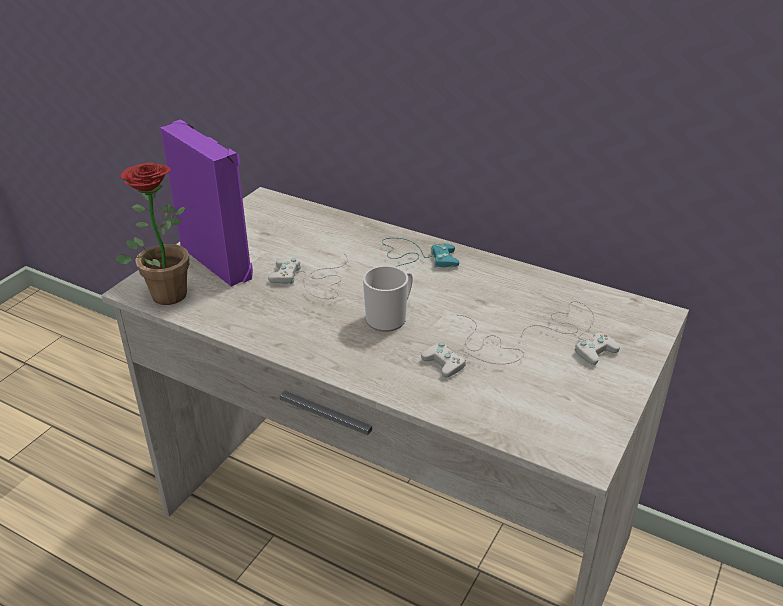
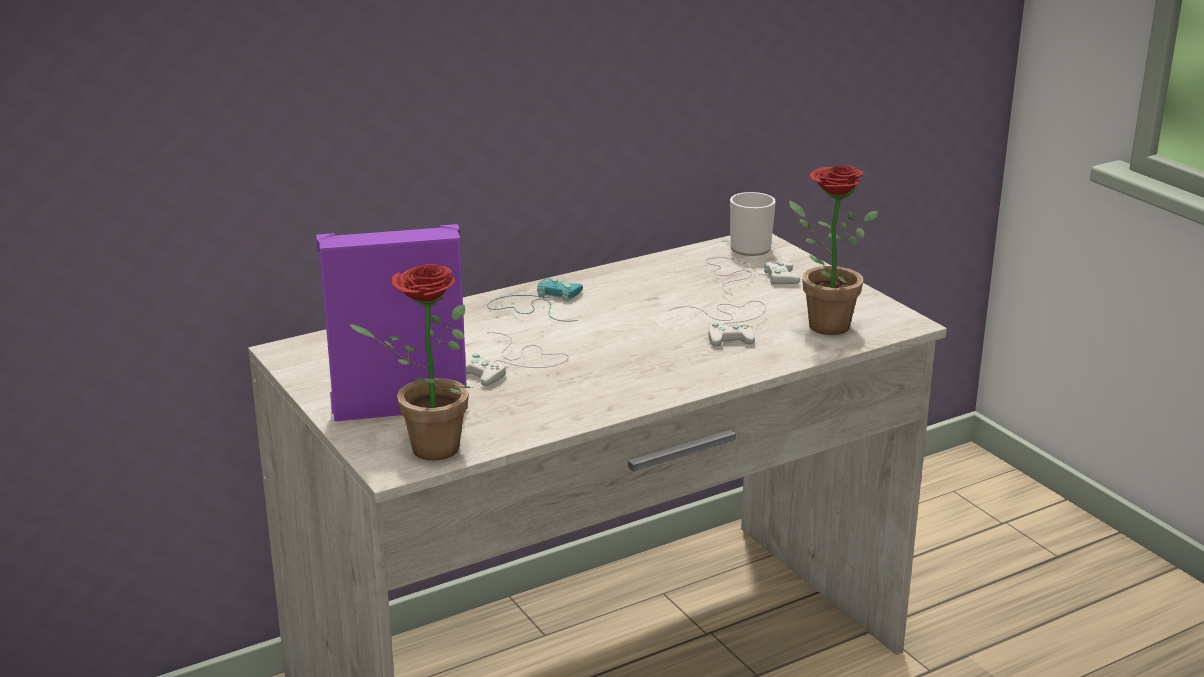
camera: 60 degrees left, 10 degrees down
mug [363,266,413,332] -> mug moved to [730,192,776,256]
none -> potted plant [789,165,878,335]

